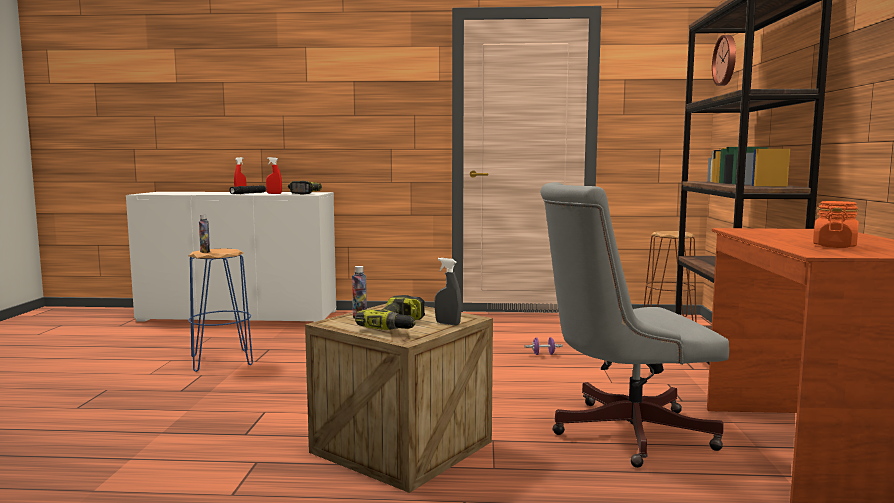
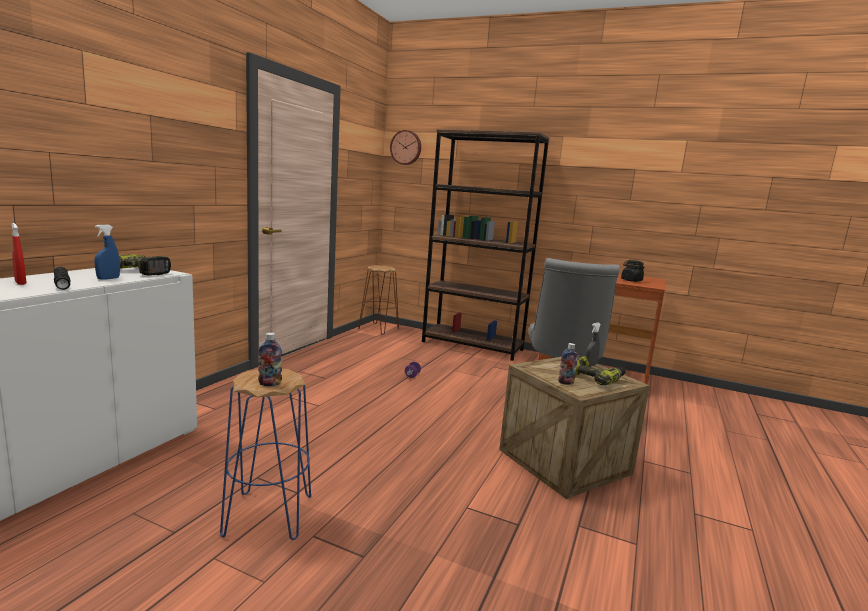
camera: 70 degrees left, 5 degrees up
red spray bottle [266,157,282,194] -> blue spray bottle [94,225,120,280]
orange jar [813,201,859,248] -> black jar [621,260,644,282]

